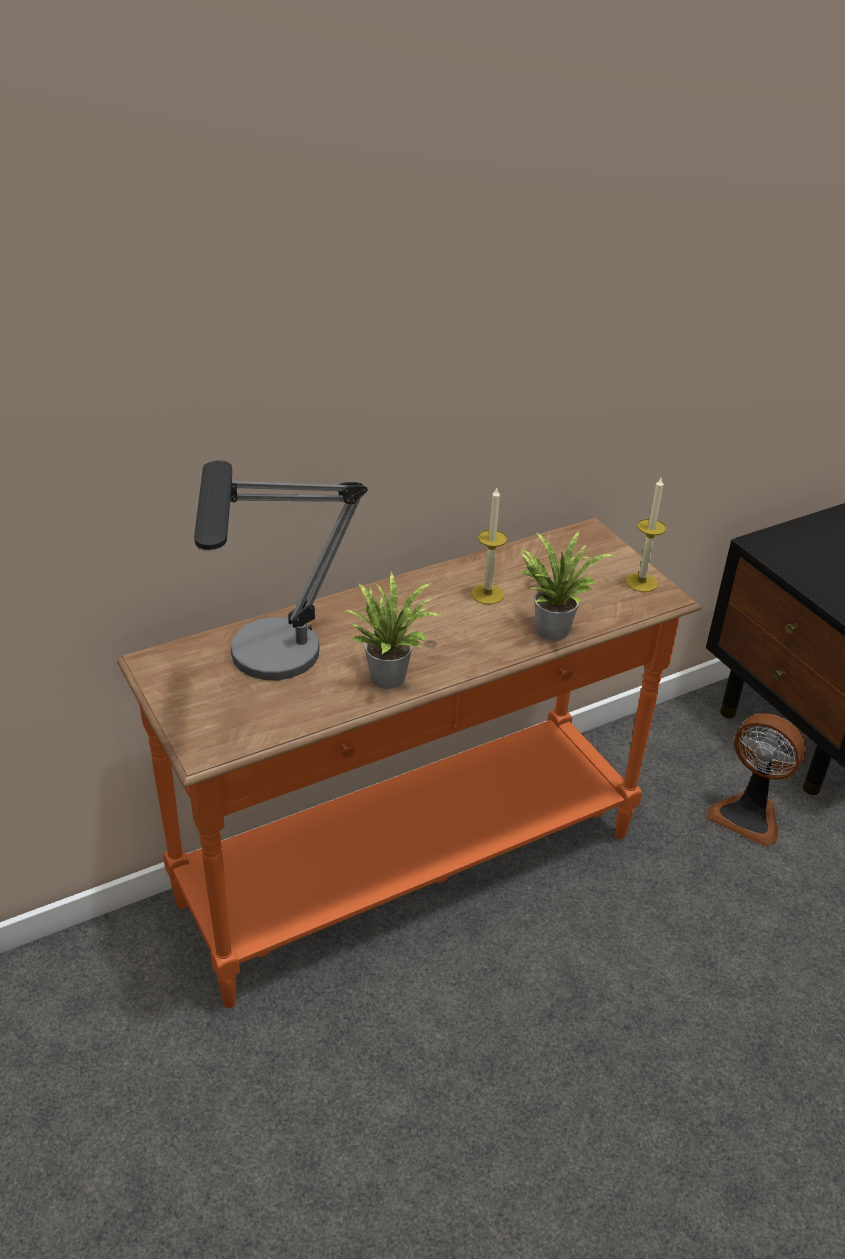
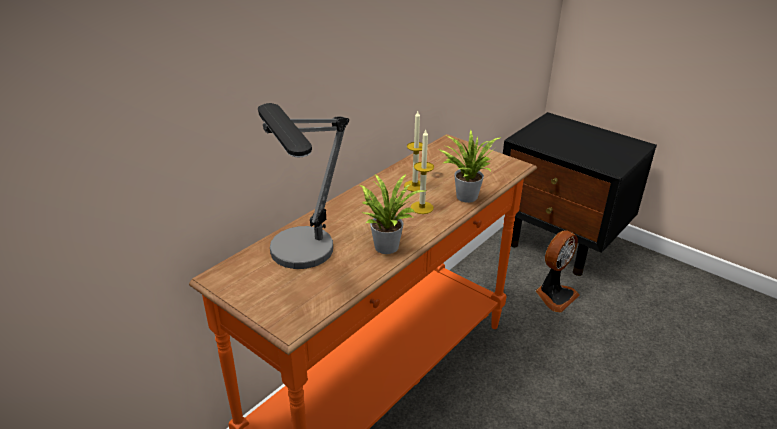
camera: 20 degrees left, 5 degrees down
candle [626,478,666,592] -> candle moved to [411,130,434,214]
fan [707,713,806,847] -> fan turned 60 degrees counterclockwise [536,230,580,312]

